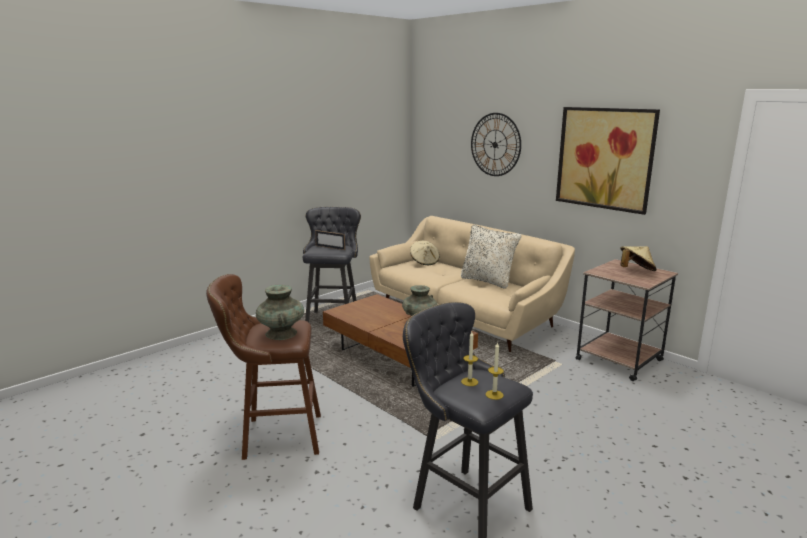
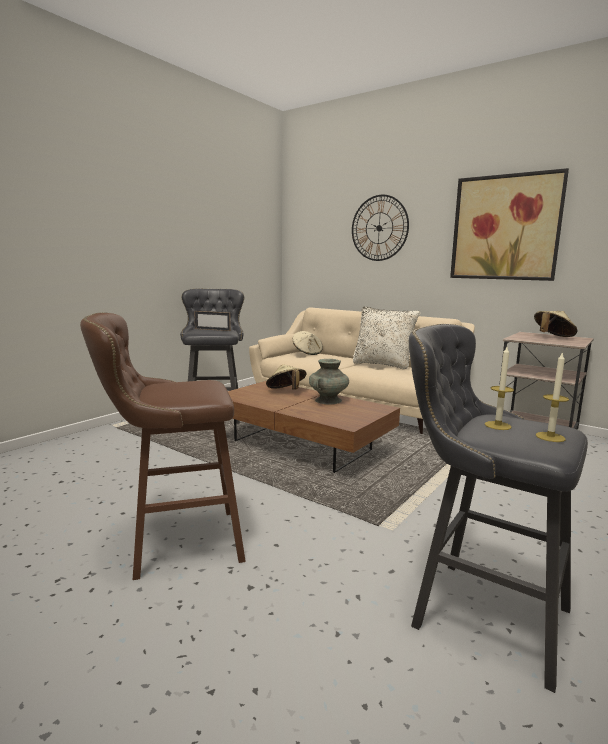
camera: 10 degrees left, 5 degrees down
turquoise vase [256,285,304,340] -> none
none -> beige hat [266,364,306,389]

